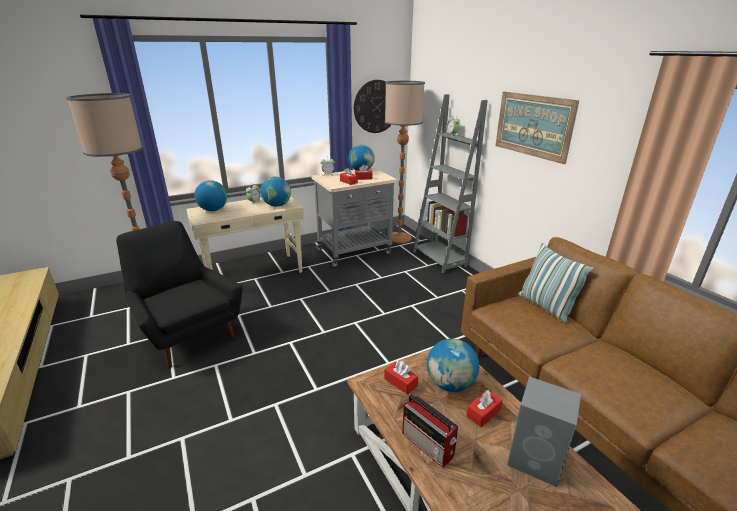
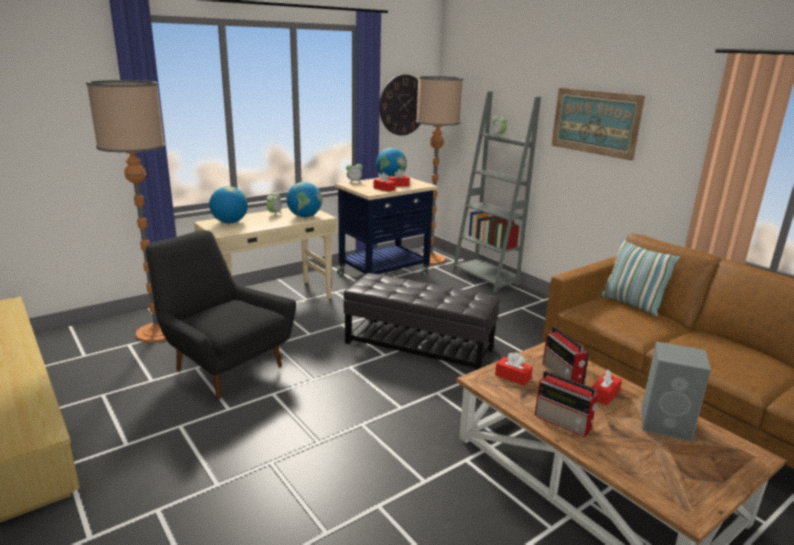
camera: 10 degrees left, 5 degrees down
grey cart [311,167,397,267] -> blue cart [335,175,438,276]
globe [427,339,479,392] -> radio [543,326,589,384]
none -> black ottoman [343,273,500,370]

